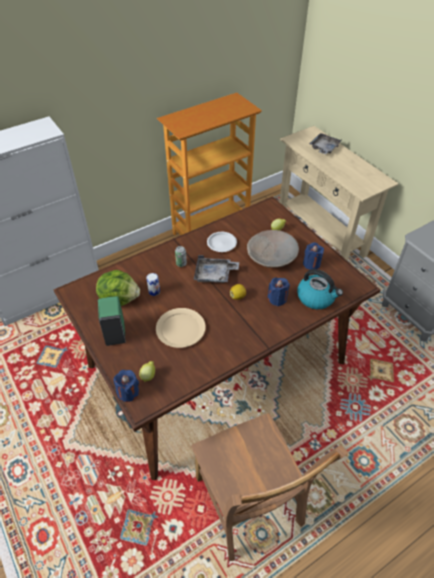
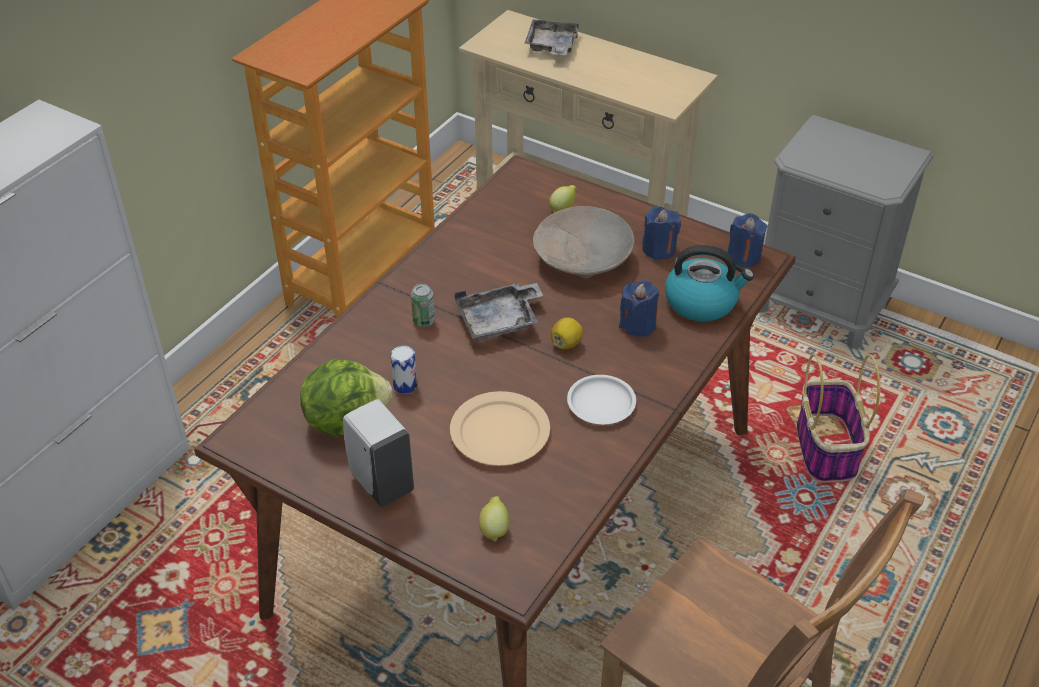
camera: 25 degrees left, 5 degrees down
green soap dispenser [98,296,126,346] -> white soap dispenser [343,399,414,507]
blue candle [113,370,139,402] -> blue candle moved to [727,213,767,267]
white plate [207,232,237,252] -> white plate moved to [567,375,636,424]
none -> basket [797,353,880,483]

